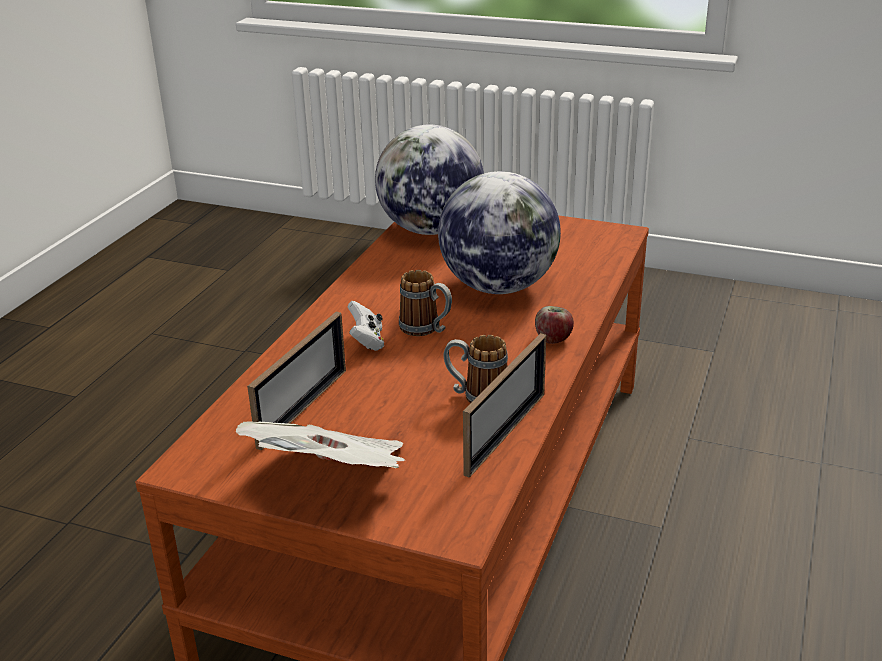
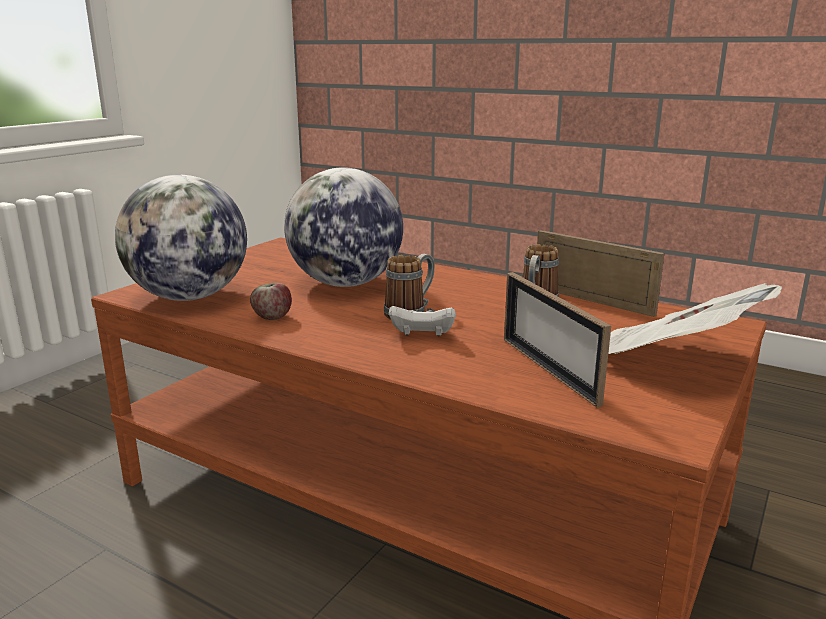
camera: 80 degrees left, 10 degrees down
picture frame [247,312,346,450] -> picture frame turned 150 degrees counterclockwise [504,272,611,407]
apple [535,306,574,344] -> apple moved to [250,283,292,320]

